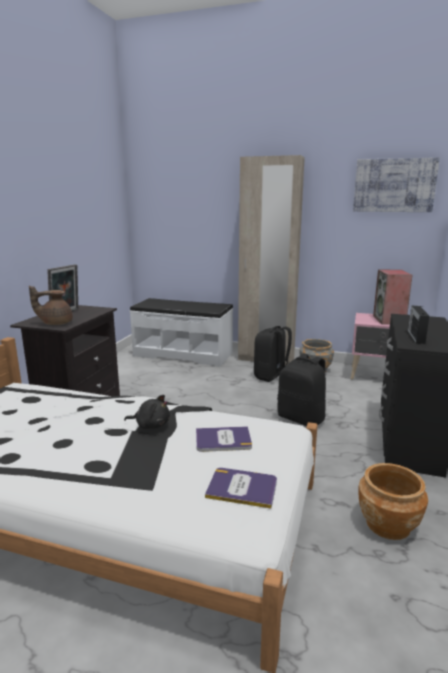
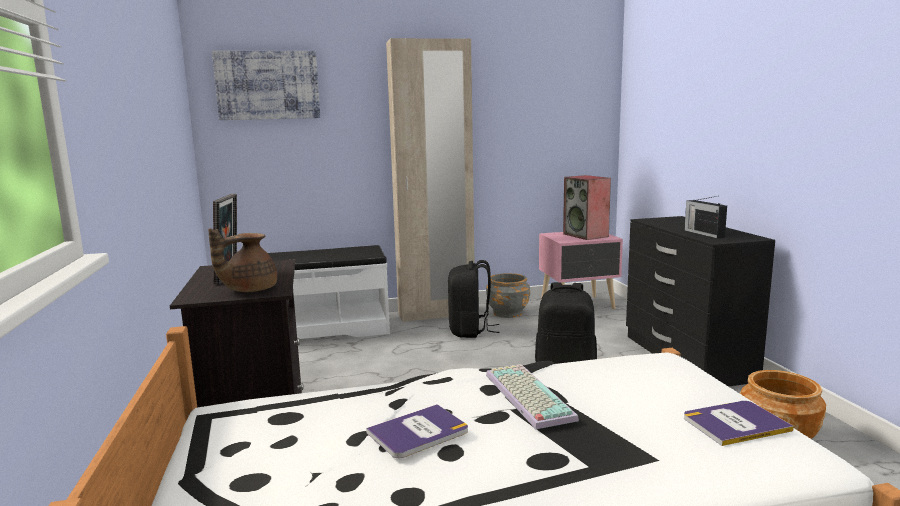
camera: 30 degrees left, 5 degrees down
black plush toy [124,395,170,429] -> keyboard [486,364,579,429]
book [196,426,252,452] -> book moved to [366,404,468,458]
picture [353,157,440,212] -> picture moved to [212,51,320,120]

